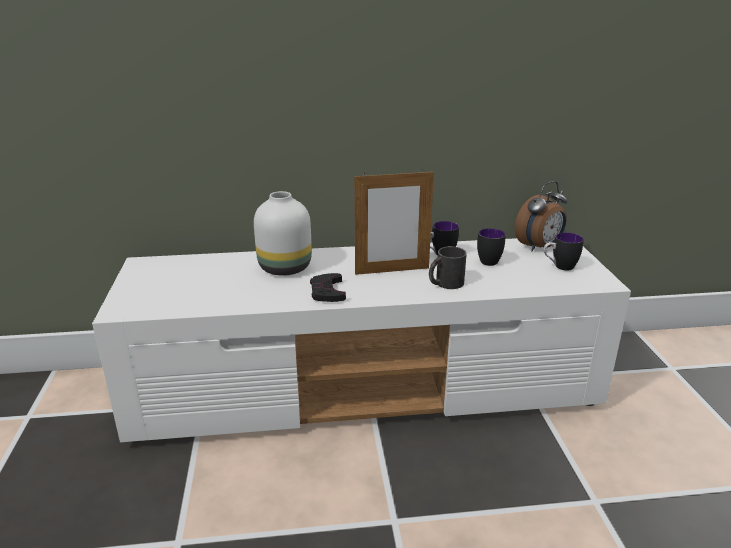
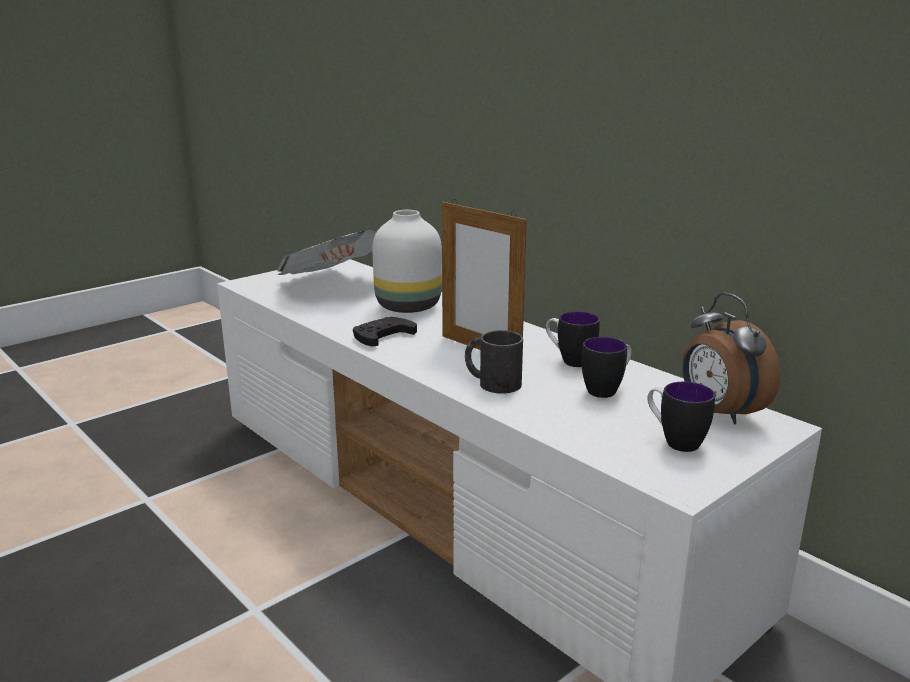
camera: 55 degrees right, 5 degrees down
alarm clock [515,181,567,251] -> alarm clock turned 45 degrees clockwise [682,292,781,424]
none -> newspaper [277,230,377,275]

